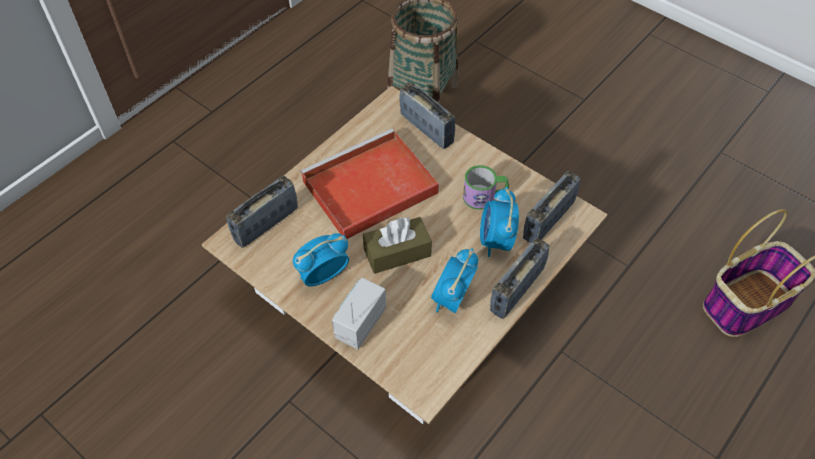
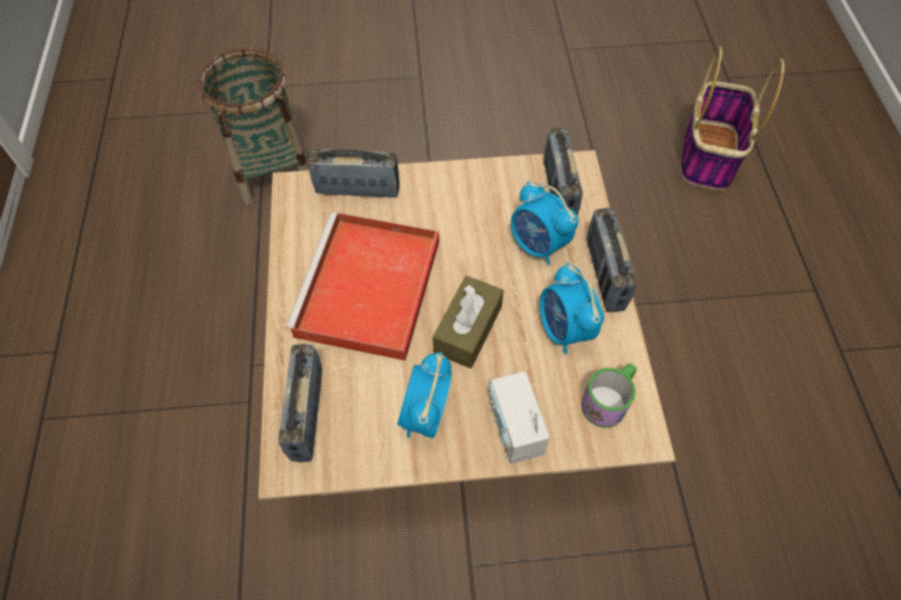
camera: 45 degrees left, 5 degrees up
mug [463,165,509,210] -> mug moved to [581,363,637,428]

